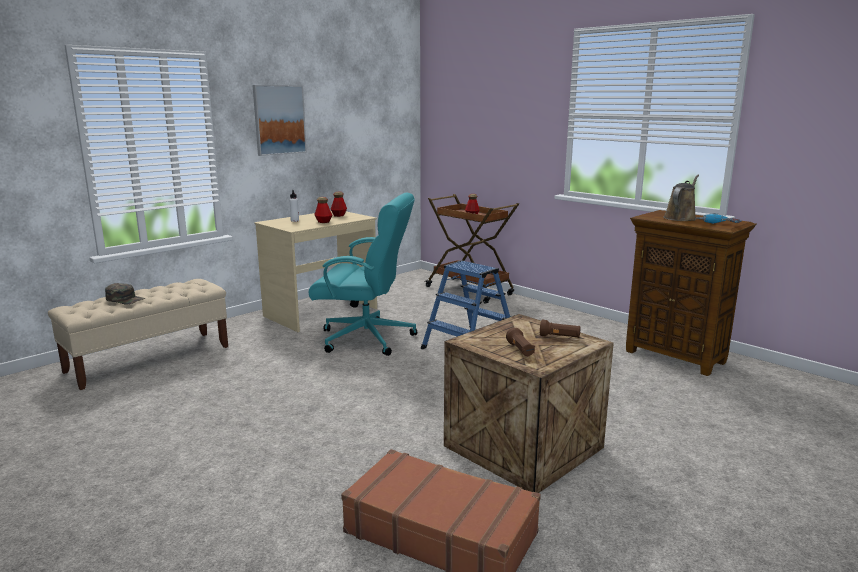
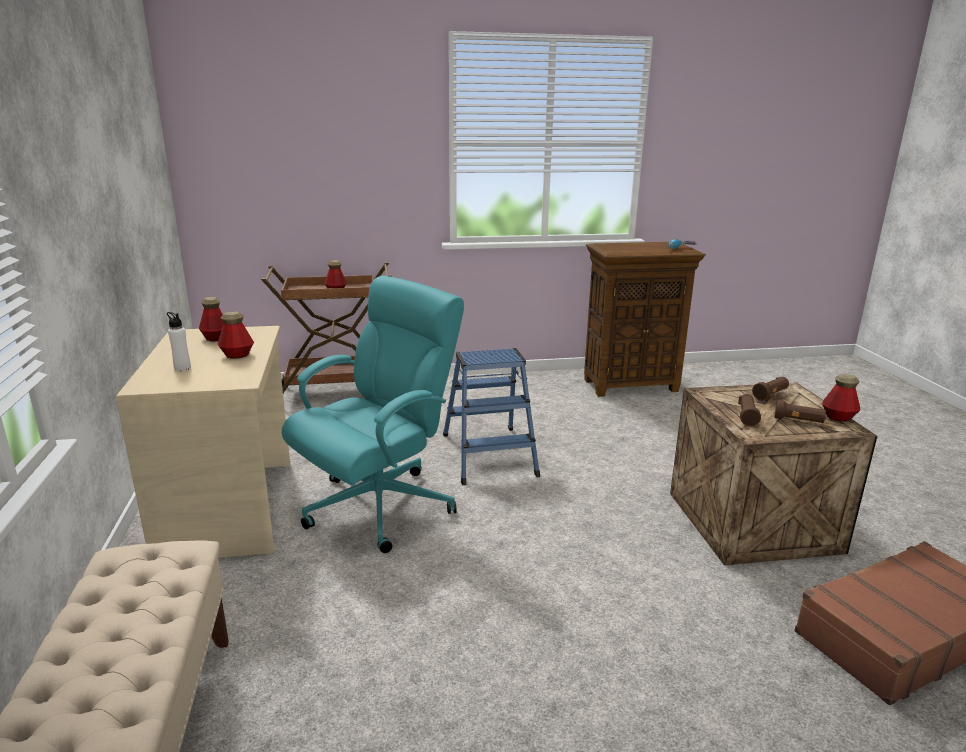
camera: 55 degrees left, 5 degrees up
green cap [105,283,145,305] -> none
picture [252,85,307,156] -> none
brown watering can [663,175,699,221] -> none
none -> brown flashlight [738,394,761,426]
none -> bottle [822,374,860,422]

